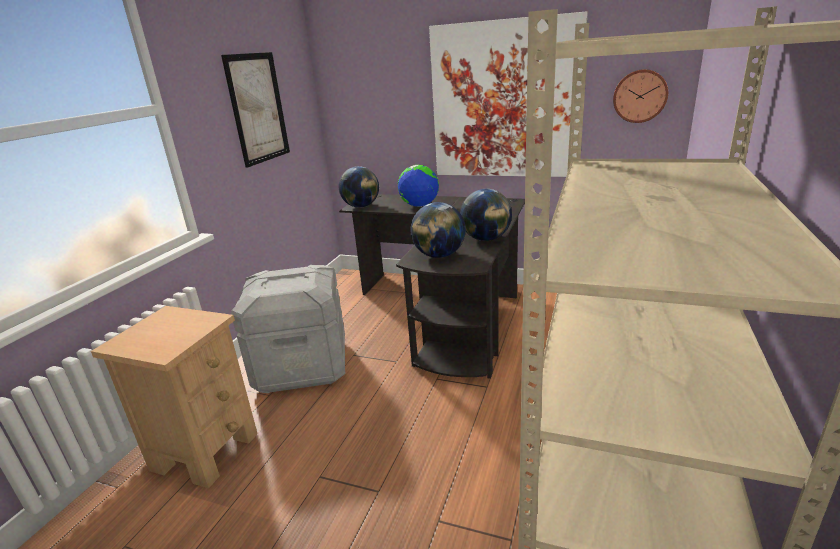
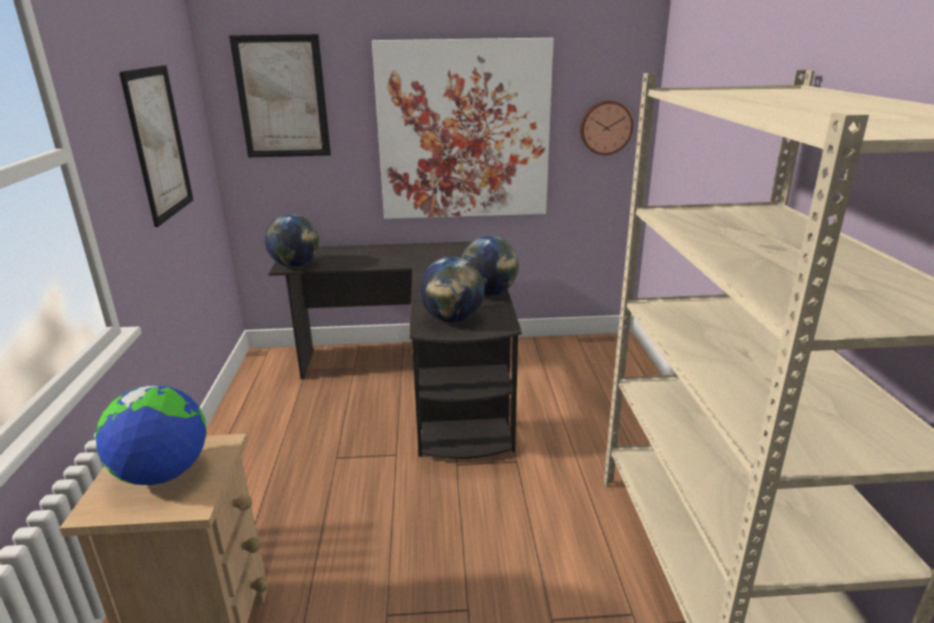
camera: 25 degrees left, 0 degrees up
grey storage box [231,265,346,393] -> none
globe [398,165,439,207] -> globe moved to [95,385,207,485]
none -> picture [229,34,331,157]

